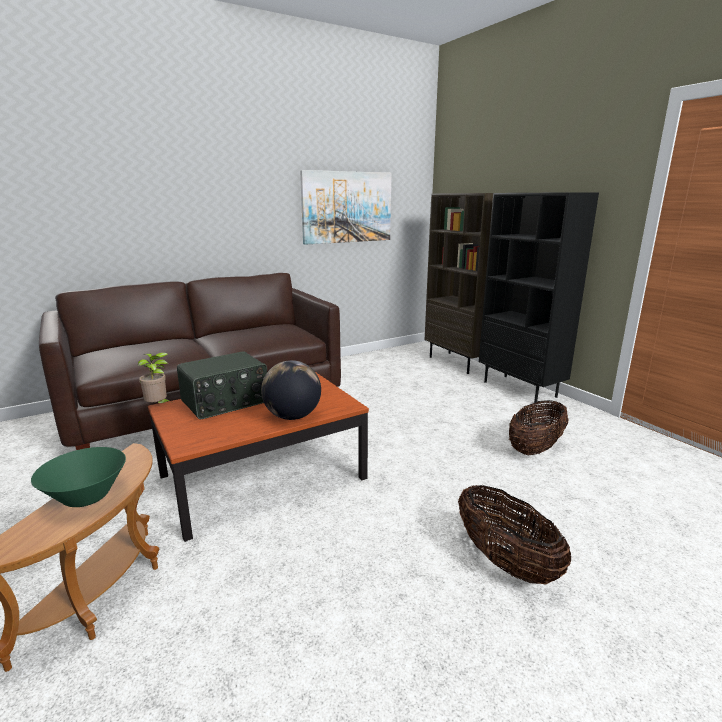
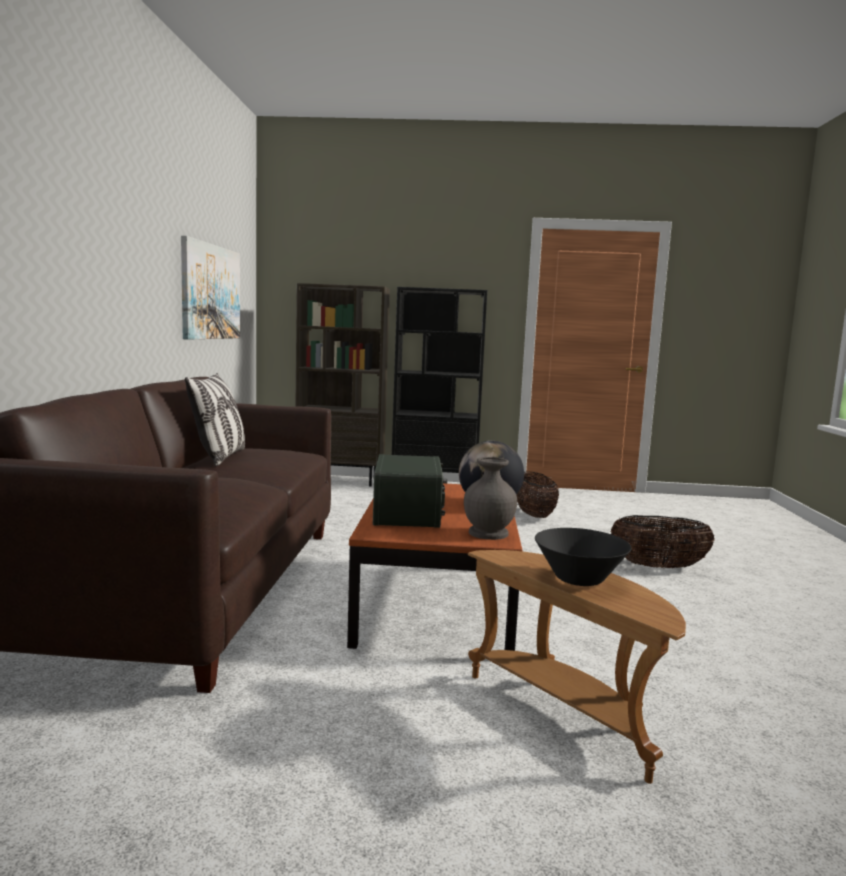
camera: 55 degrees left, 10 degrees down
green bowl [31,447,126,507] -> black bowl [535,528,632,586]
potted plant [138,352,170,403] -> none
none -> pillow [185,373,245,466]
none -> grey vase [464,457,517,540]

